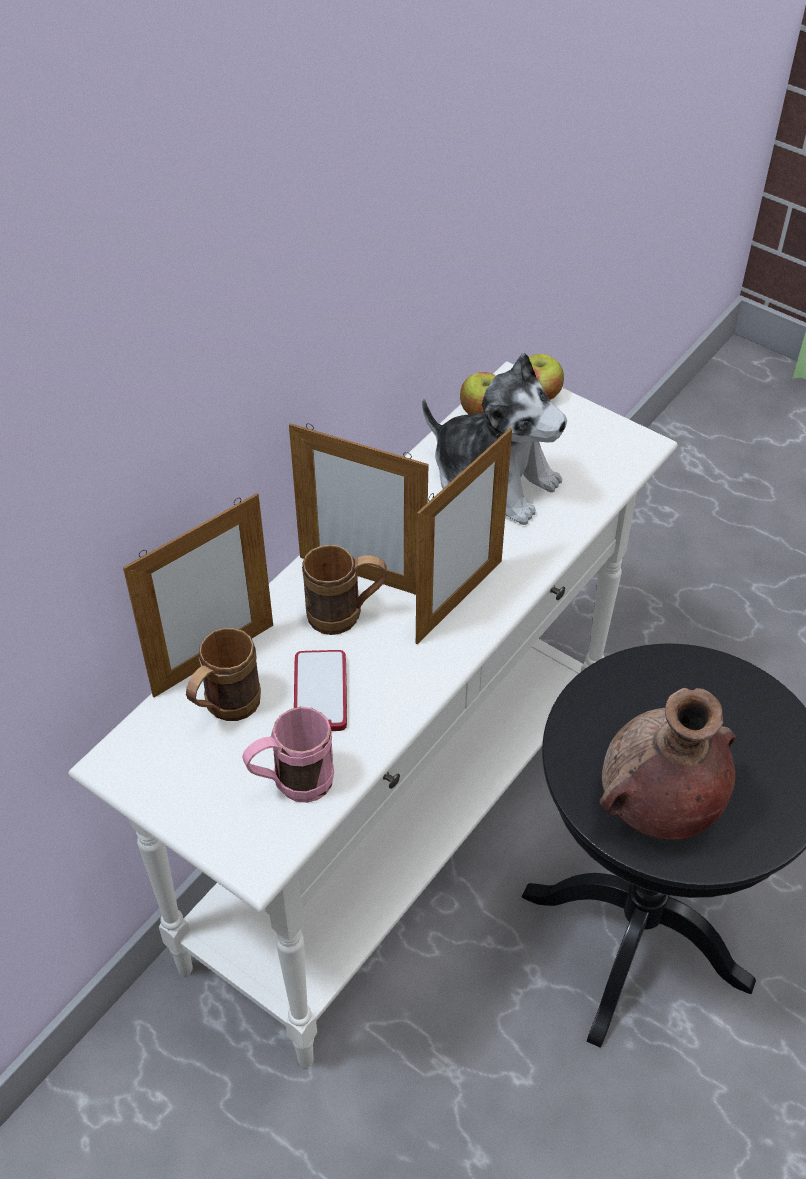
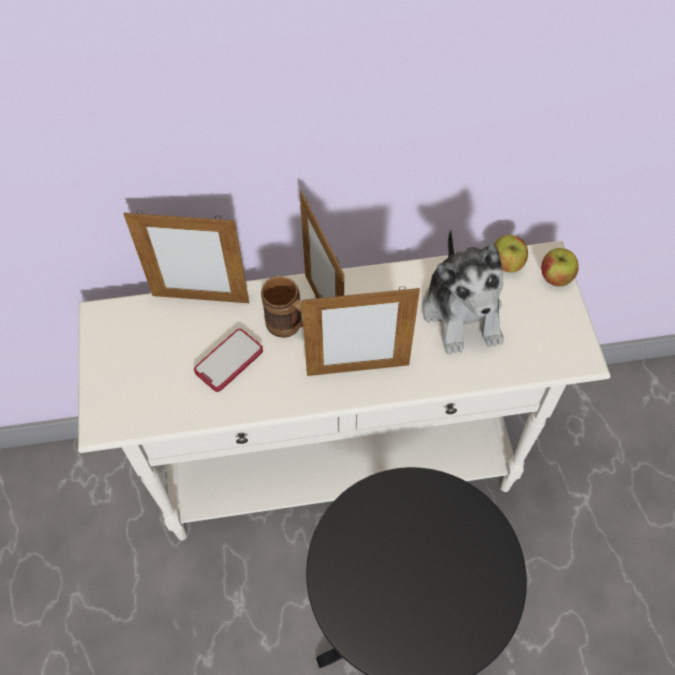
camera: 45 degrees right, 10 degrees up
brown mug [186,628,261,721] -> none
pink mug [242,706,334,803] -> none
brown vase [600,688,736,840] -> none

